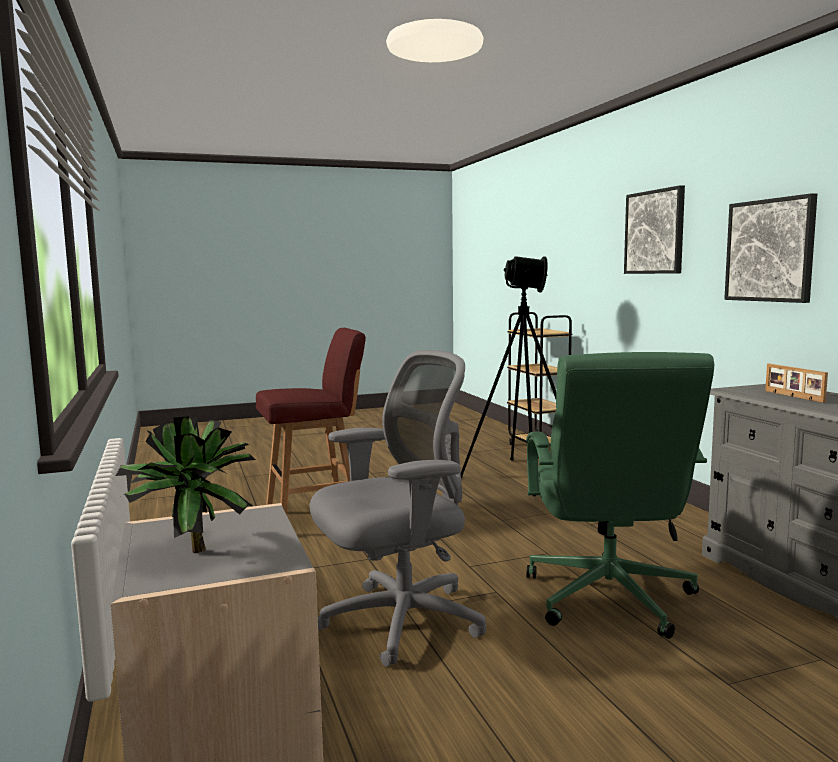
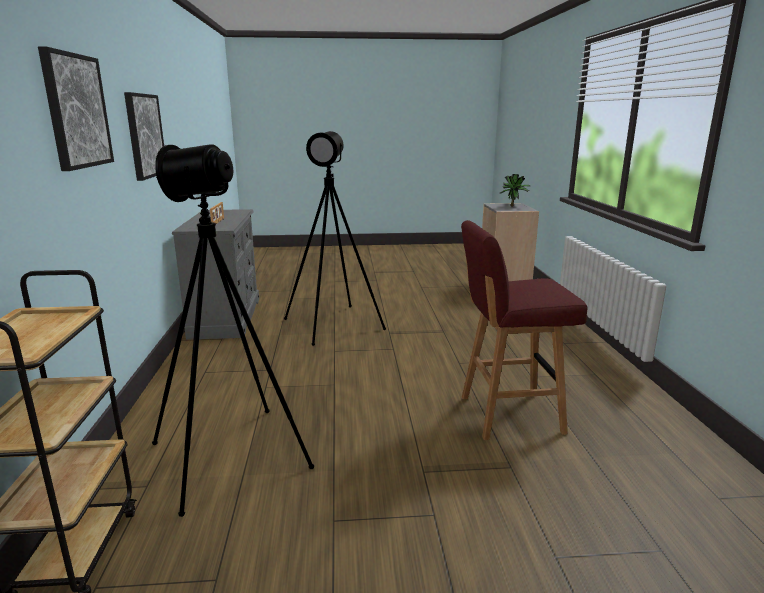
camera: 165 degrees left, 10 degrees up
grey office chair [309,350,486,667] -> none
green office chair [526,352,714,639] -> black floor lamp [284,131,386,346]

